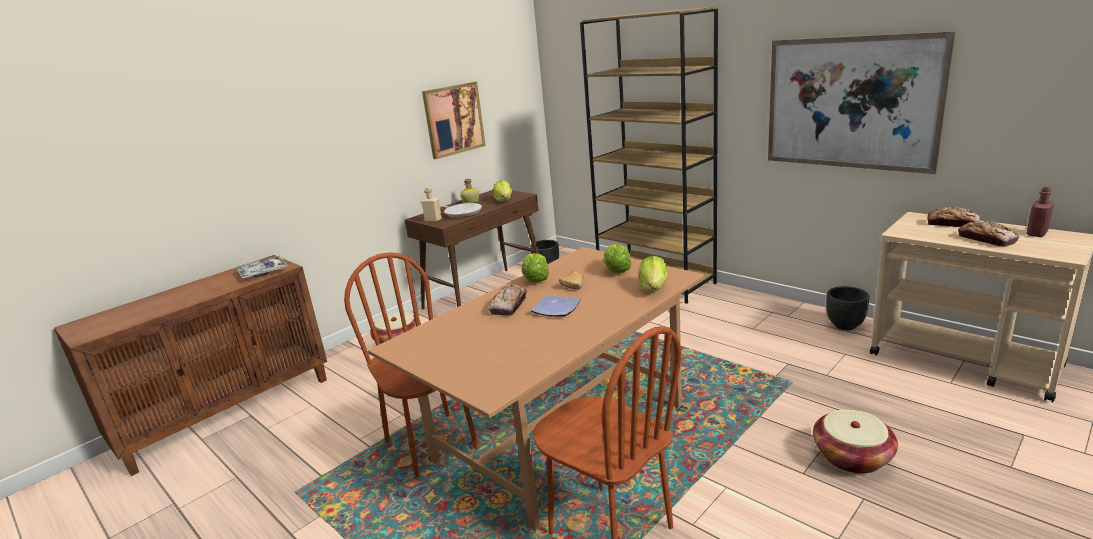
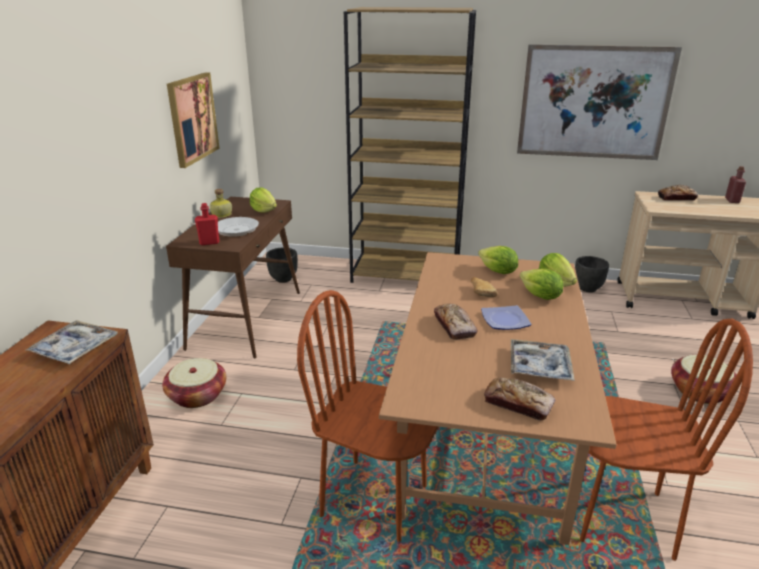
camera: 35 degrees left, 5 degrees up
beige bottle [421,187,442,222] -> red bottle [195,203,219,245]
lettuce [522,253,550,282] -> lettuce moved to [520,269,563,300]
bread [958,220,1019,247] -> bread moved to [484,377,555,420]
none -> tray [511,339,575,381]

